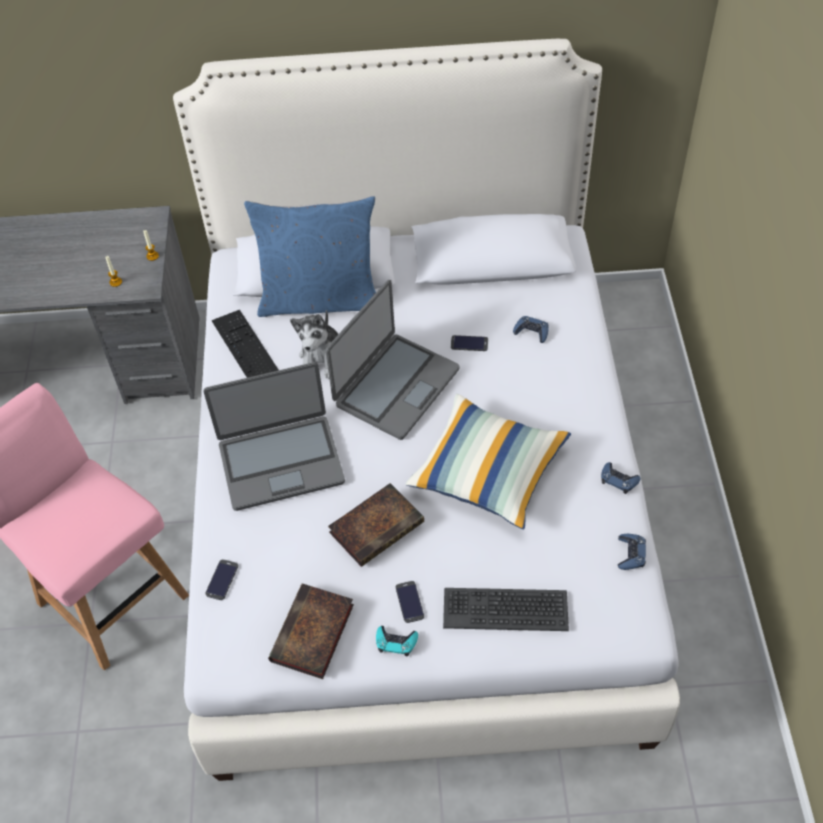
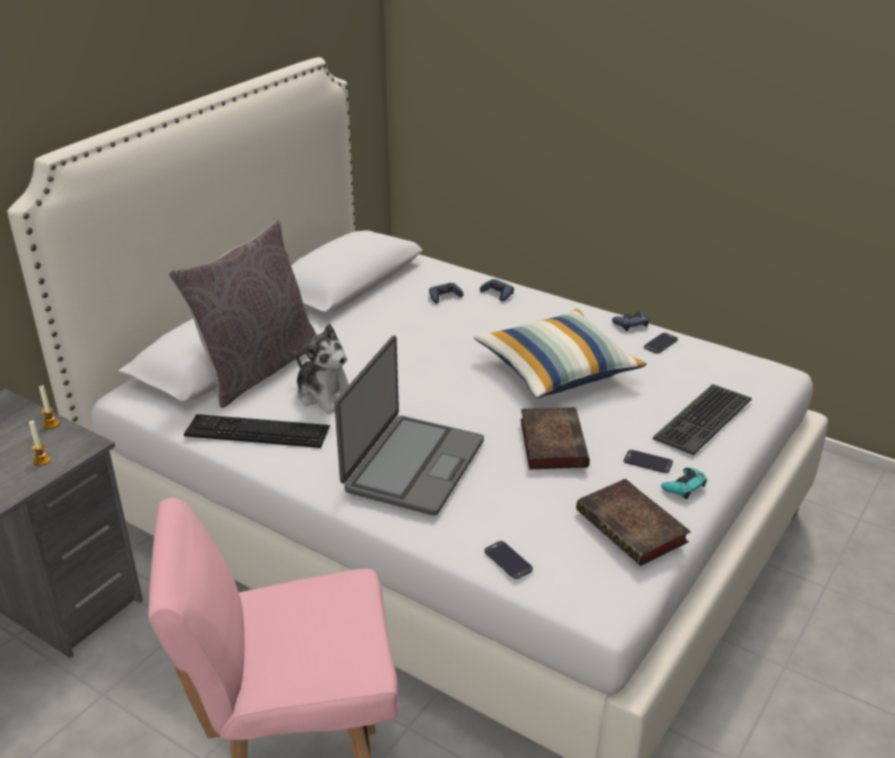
camera: 55 degrees left, 20 degrees down
blue pillow [244,196,376,317] -> grey pillow [168,221,316,408]
laptop [325,280,460,440] -> none
phone [451,335,489,351] -> phone moved to [644,332,678,354]
blue game controller [618,534,646,570] -> blue game controller moved to [480,279,514,301]

